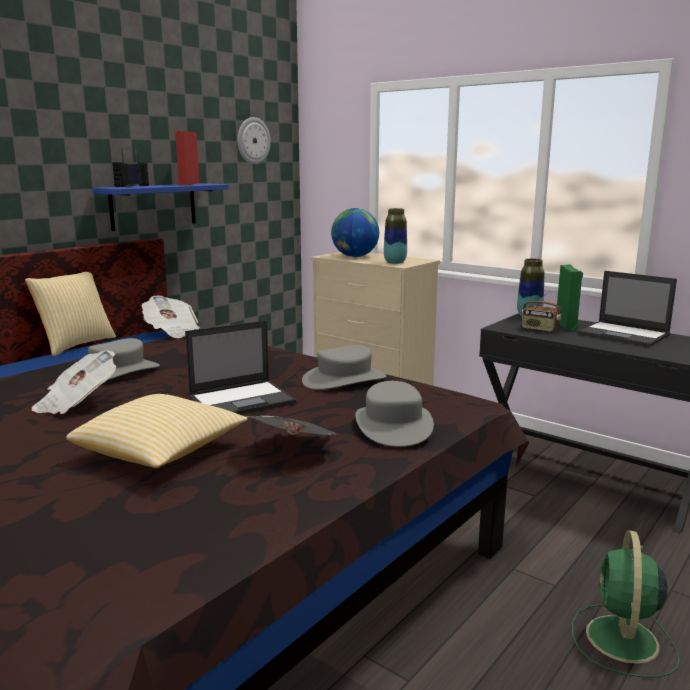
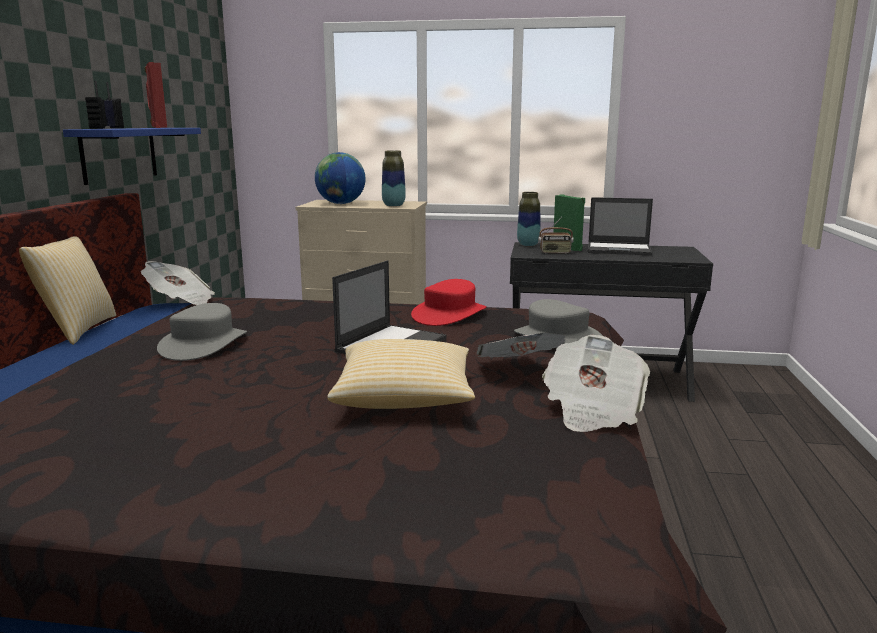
camera: 30 degrees left, 0 degrees up
newspaper [32,350,116,414] -> newspaper moved to [542,335,651,432]
wall clock [237,117,271,164] -> none
grey hat [302,345,387,390] -> red hat [411,279,487,326]
green fan [572,530,680,678] -> none

